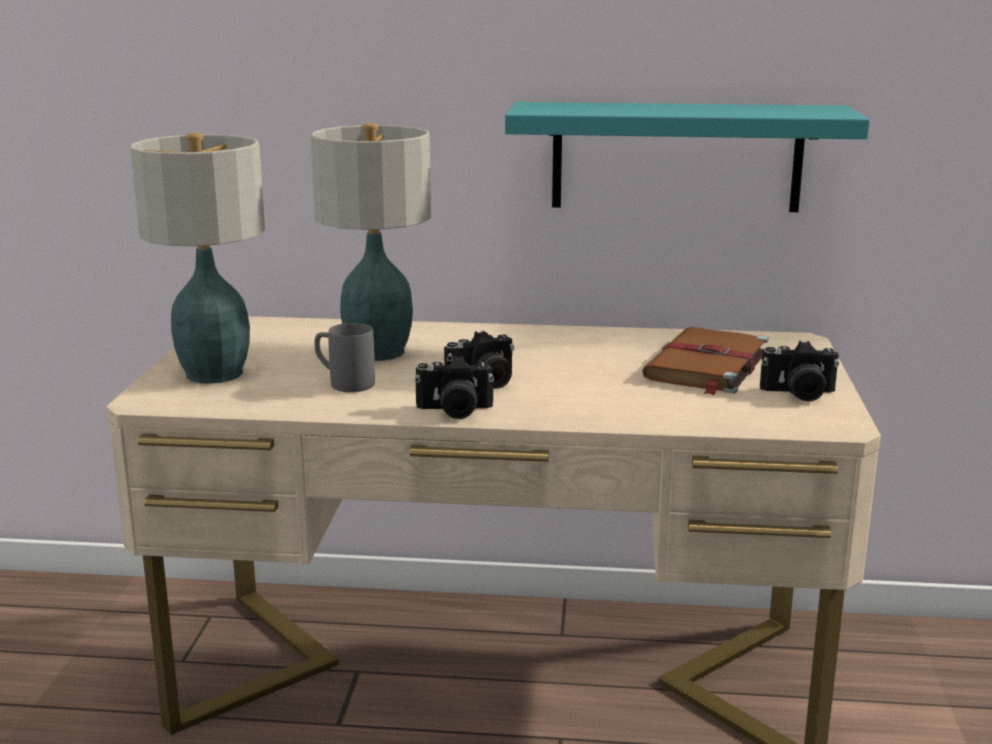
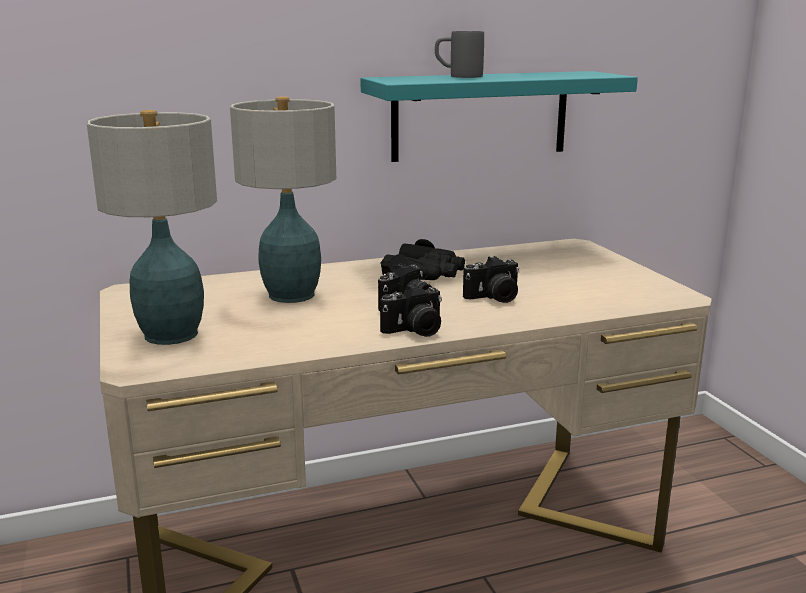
camera: 25 degrees left, 0 degrees up
grey mug [314,323,375,392] -> grey mug moved to [435,31,484,78]
brown book [642,327,769,396] -> none
camera [760,341,839,402] -> camera moved to [463,256,519,303]
none -> black binoculars [381,239,465,280]

